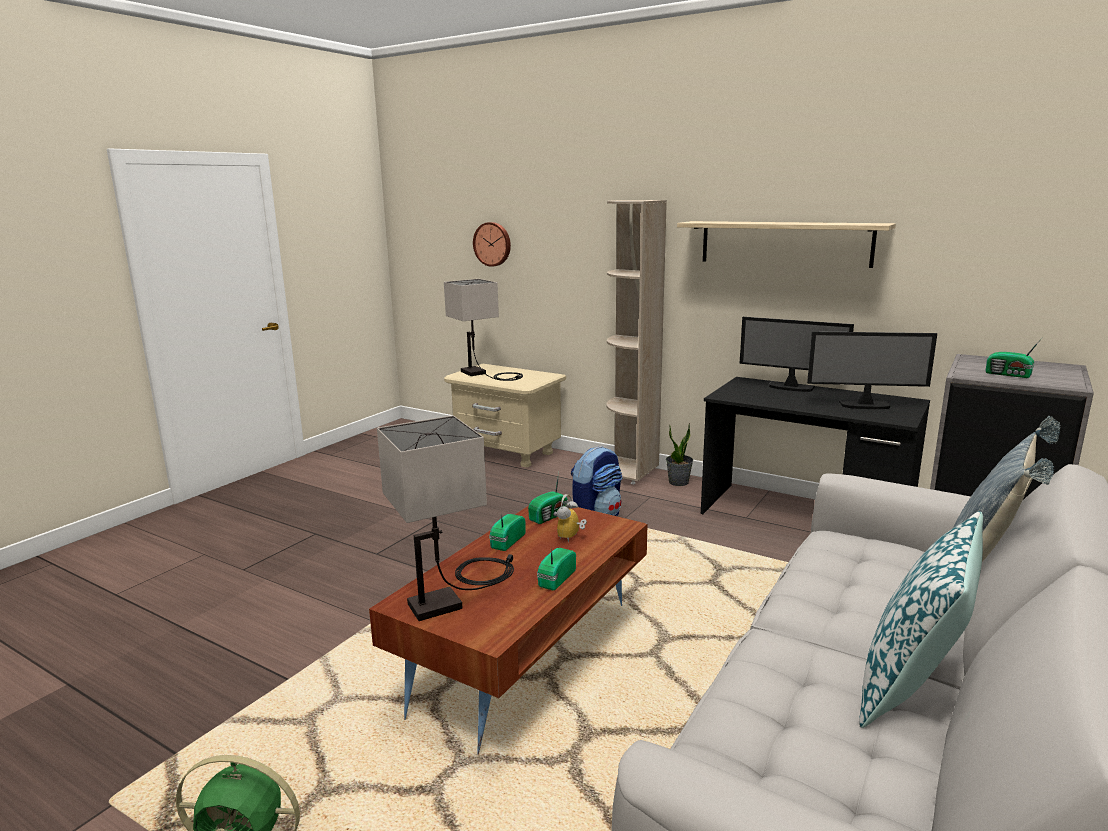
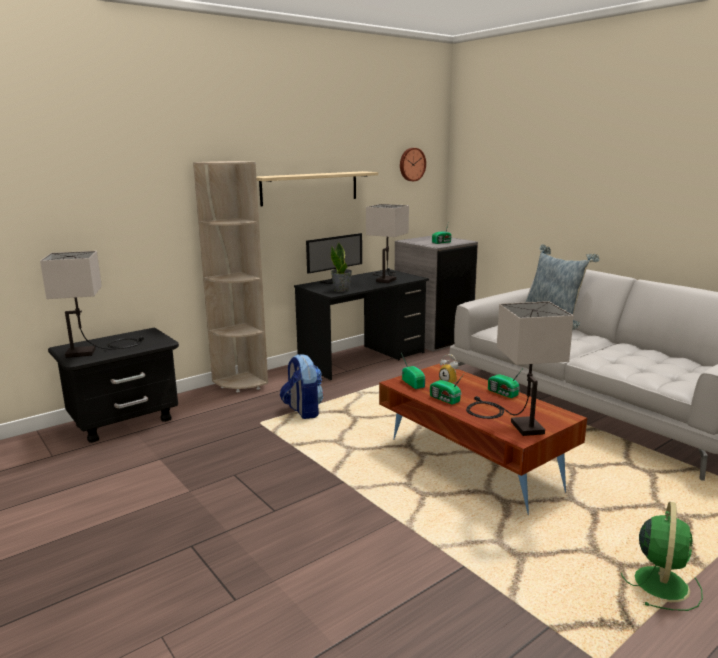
camera: 70 degrees left, 0 degrees up
beige nightstand [444,364,566,467] -> black nightstand [48,327,179,443]
wall clock [473,222,511,267] -> wall clock moved to [400,148,426,181]
potted plant [666,423,693,486] -> potted plant moved to [331,242,352,292]
monitor [807,331,937,409] -> table lamp [366,204,409,283]
pillow [859,511,983,728] -> none

